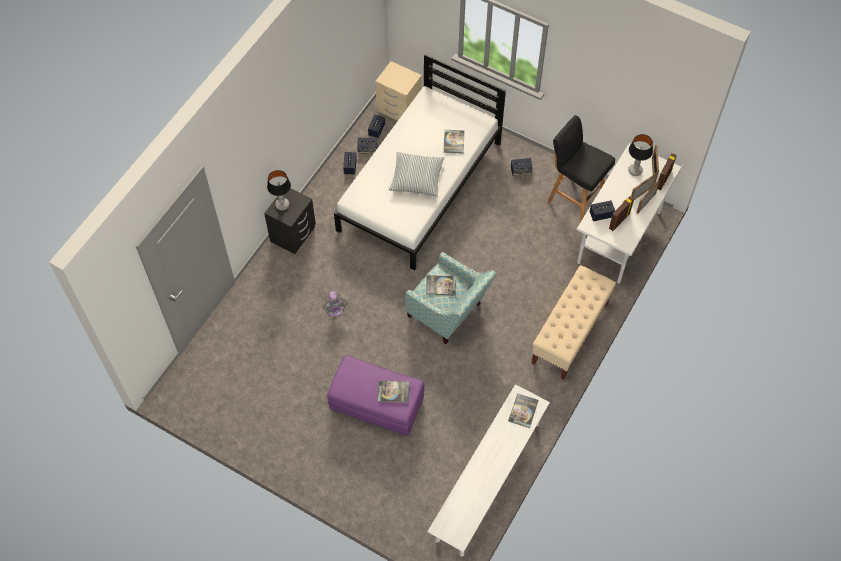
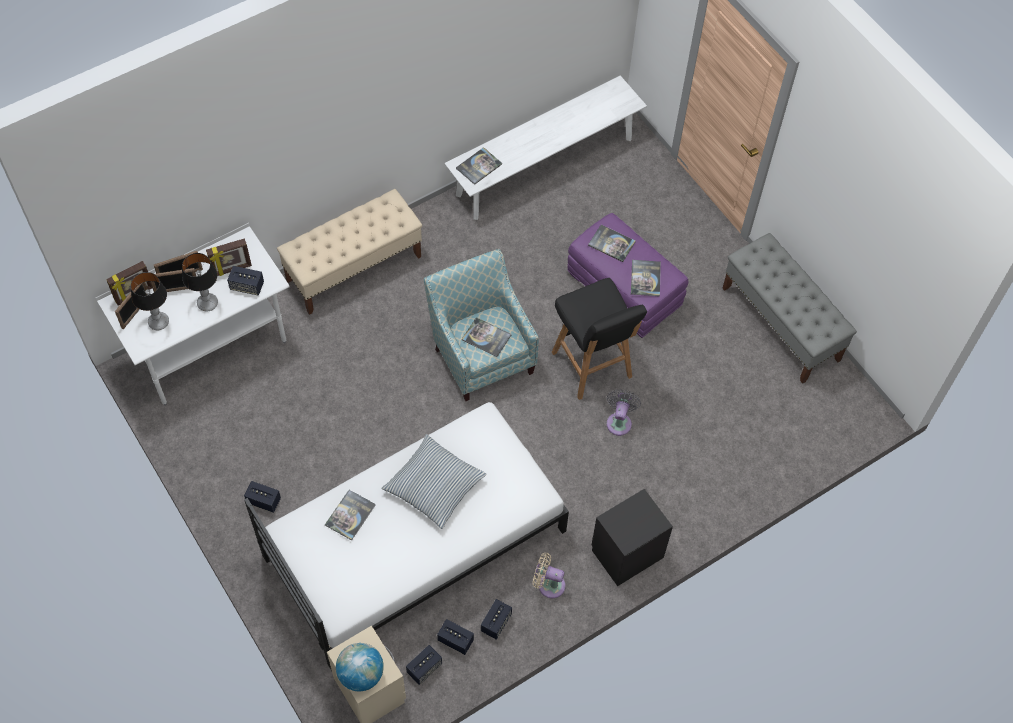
camera: 155 degrees left, 0 degrees up
table lamp [267,170,291,211] -> table lamp moved to [182,253,218,312]
black stool [547,115,615,222] -> black stool moved to [552,278,647,400]
none -> globe [336,643,384,691]
none -> beige fan [533,553,565,598]
none -> book [631,260,661,296]
none -> grey bench [722,233,857,384]

